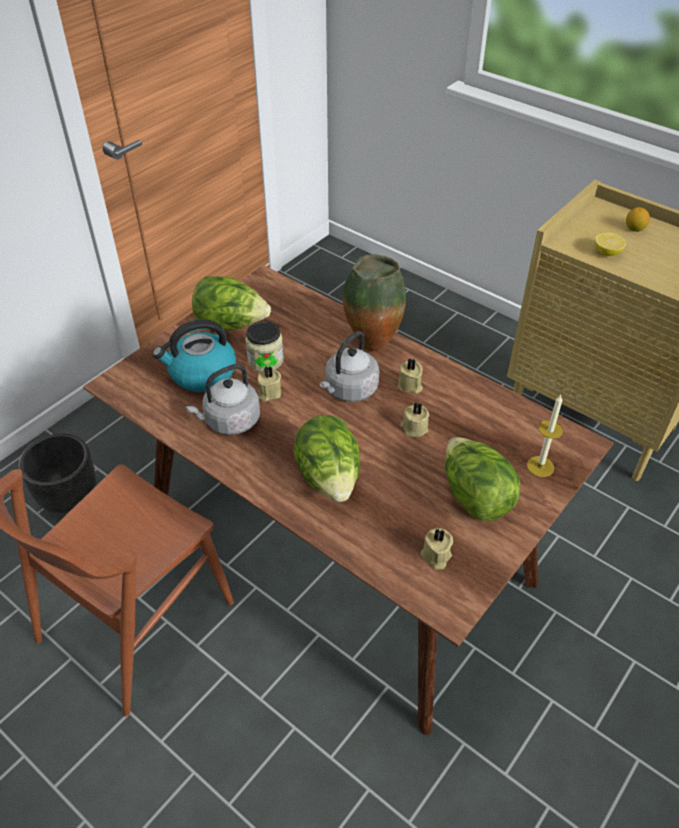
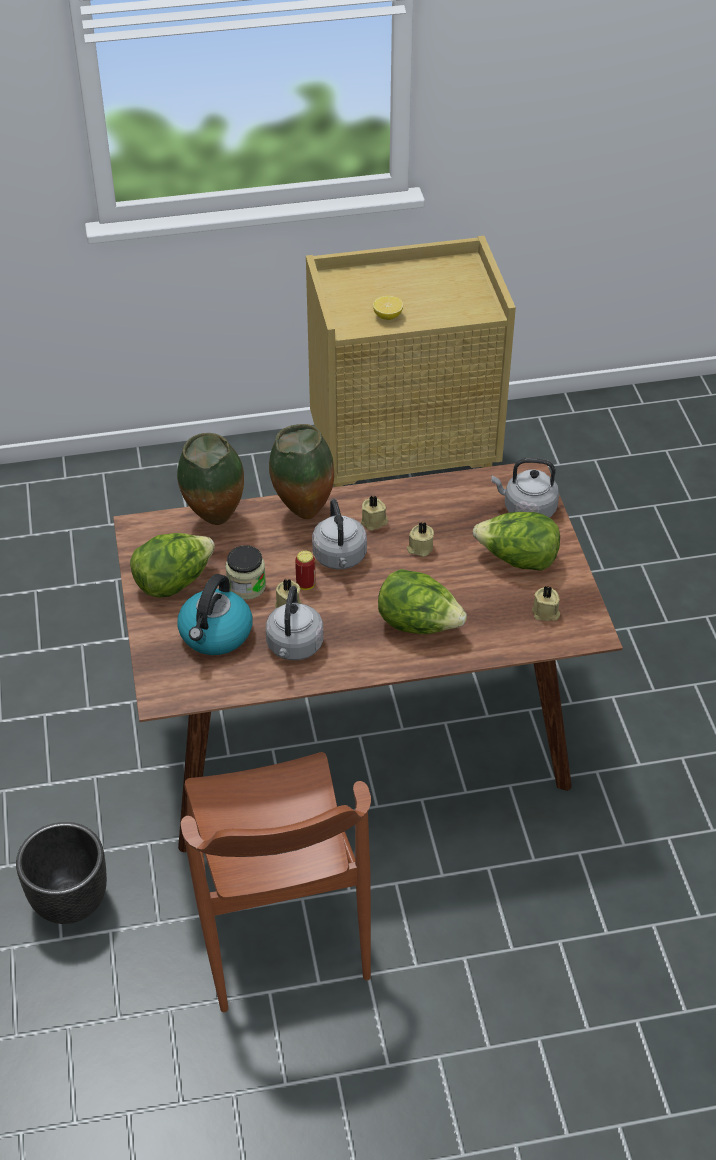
camera: 50 degrees left, 0 degrees up
candle [527,395,563,477] -> grey kettle [491,458,559,518]
lemon [626,207,650,232] -> none
none -> vase [177,433,244,525]
none -> can [295,551,316,590]

